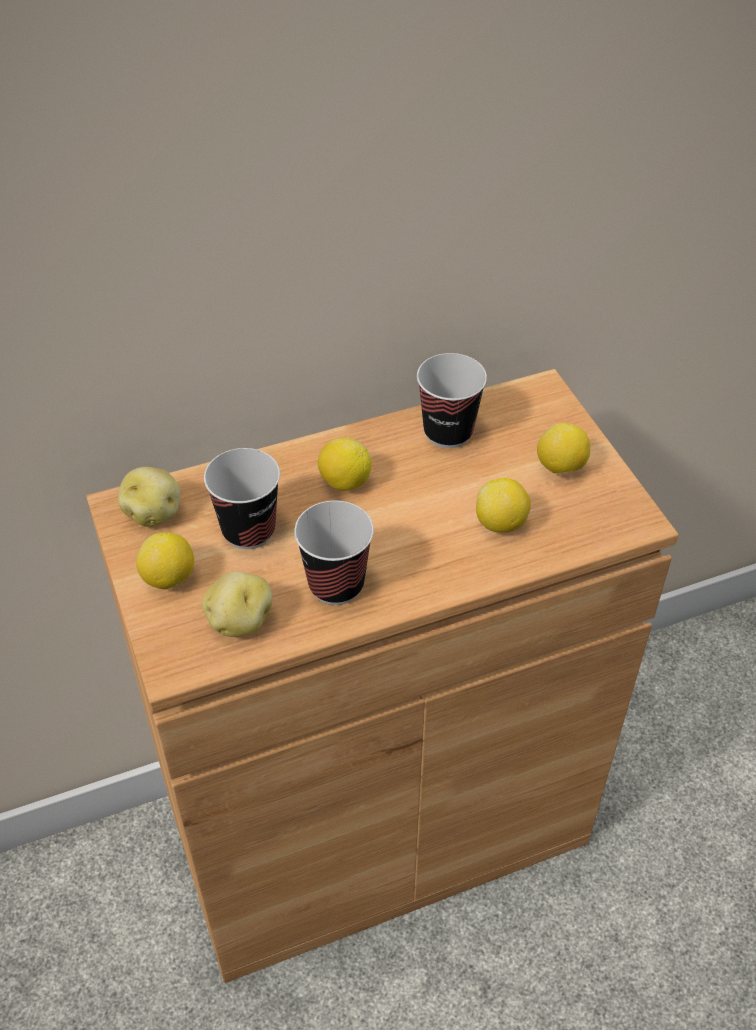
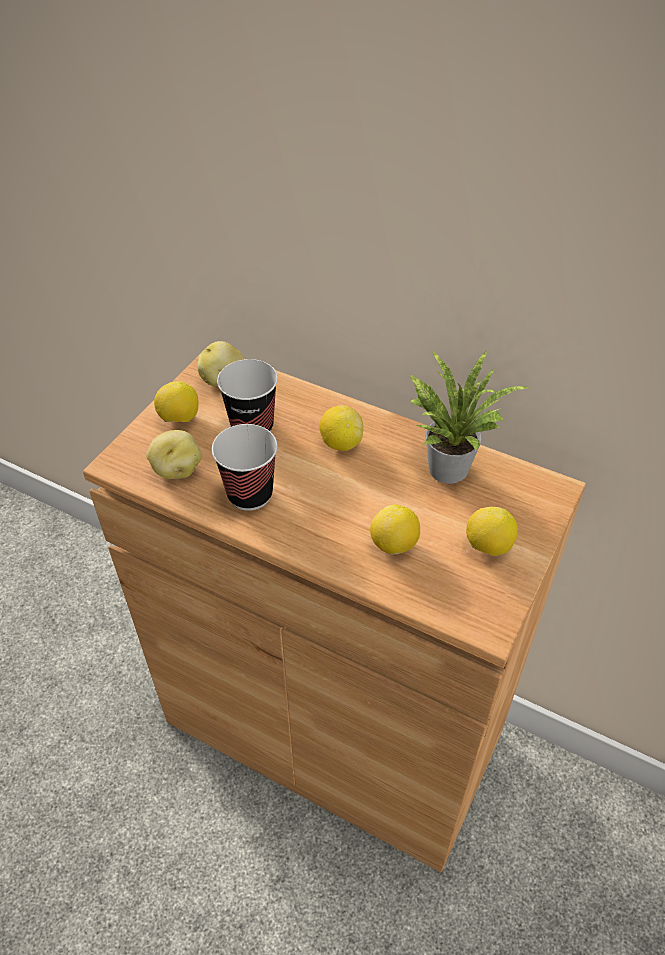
camera: 50 degrees right, 0 degrees up
cup [417,353,487,448] -> potted plant [409,350,532,484]

